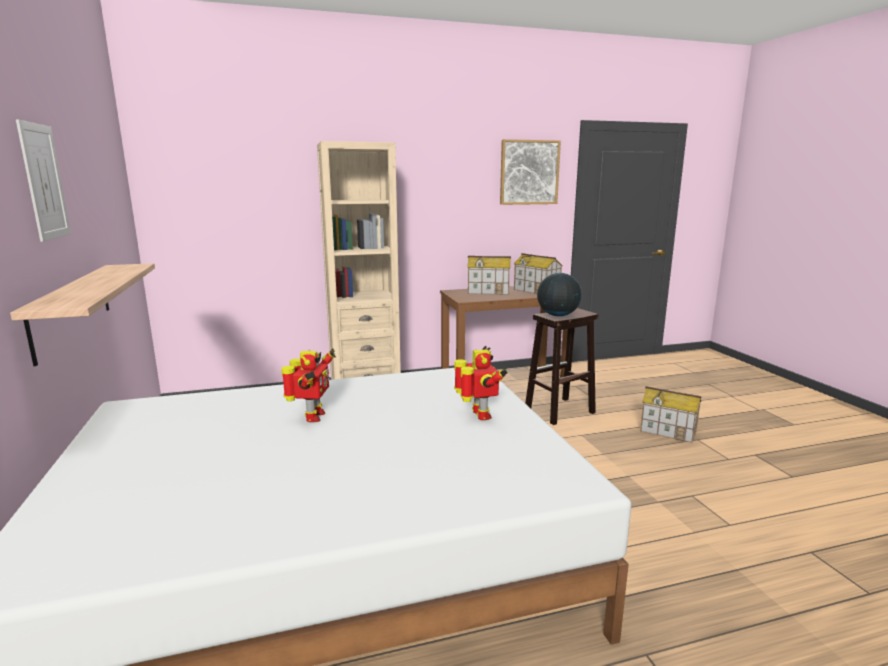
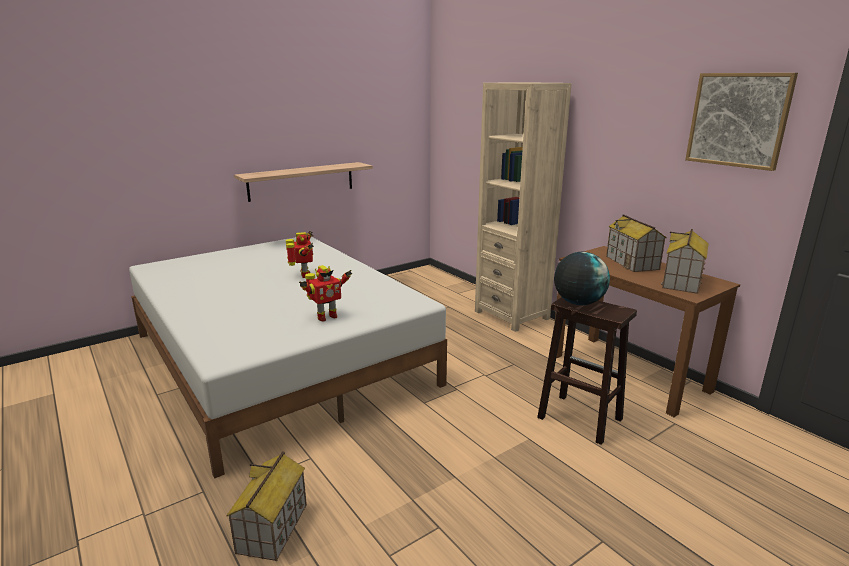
camera: 70 degrees right, 5 degrees up
picture [16,119,71,242] -> none
toy robot [281,348,336,422] -> toy robot turned 90 degrees counterclockwise [286,231,314,278]
toy house [640,386,701,443] -> toy house moved to [226,451,307,561]

